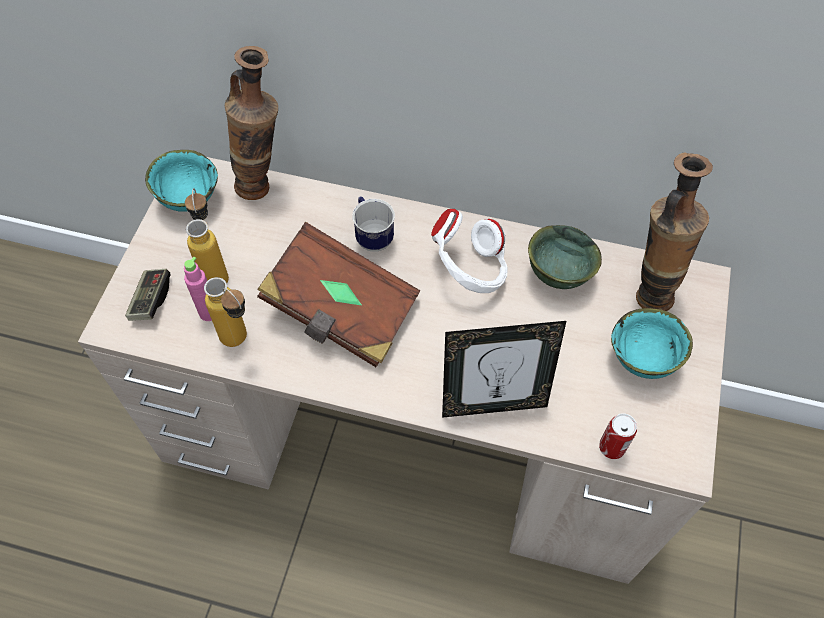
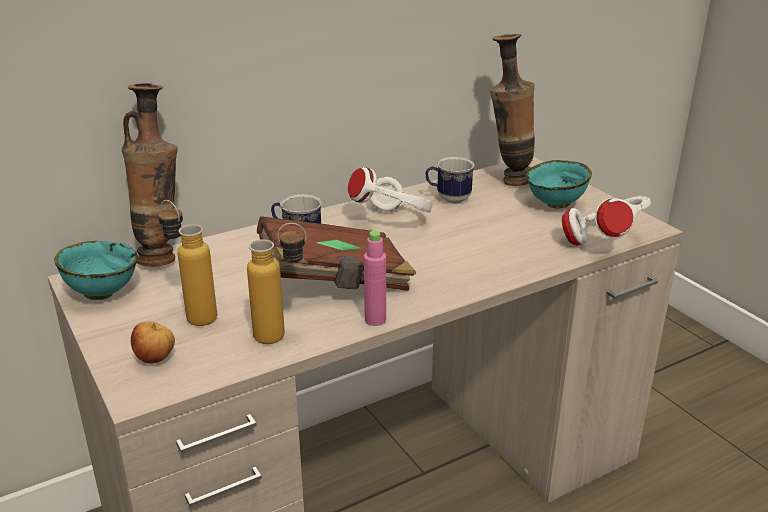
camera: 45 degrees left, 30 degrees down
game controller [125,269,171,321] -> apple [131,322,175,364]
pink bottle [184,257,212,321] -> pink bottle moved to [364,228,386,326]
picture frame [442,321,566,418] -> none
green bowl [528,225,602,289] -> mug [426,157,474,203]
can [599,413,637,459] -> white headphones [562,196,651,246]

